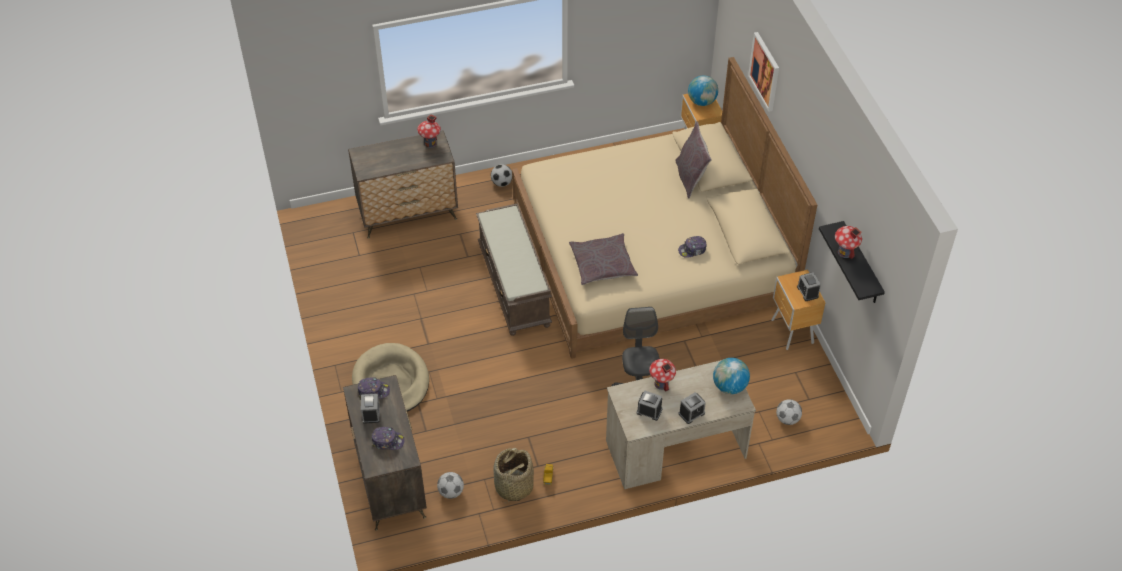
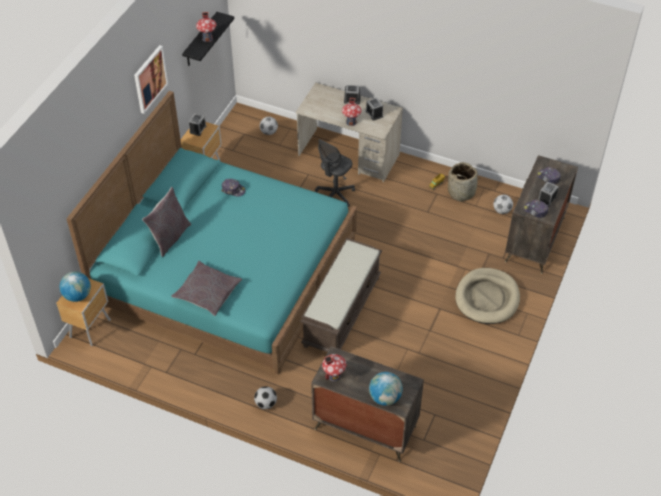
camera: 140 degrees left, 0 degrees up
beige bed [512,57,817,359] -> turquoise bed [66,91,357,375]
grey pillow [569,233,638,285] -> grey pillow moved to [171,261,242,316]
globe [713,358,750,394] -> globe moved to [369,372,403,406]
picture [748,32,779,112] -> picture moved to [134,45,168,114]

